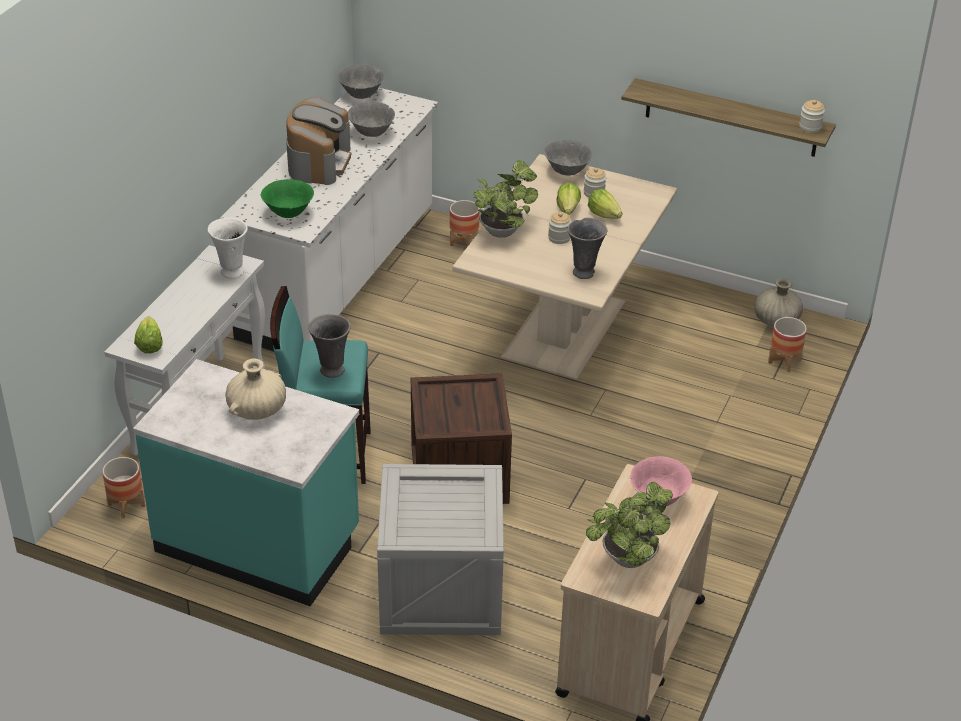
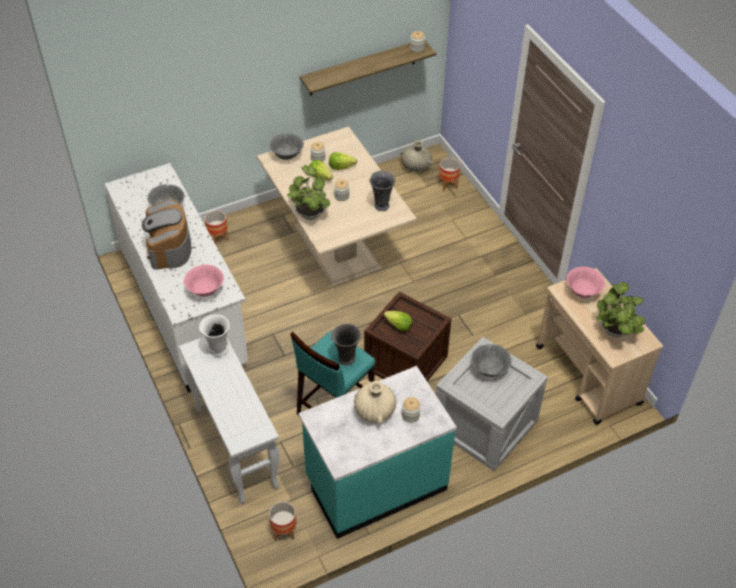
camera: 50 degrees left, 10 degrees up
lettuce [134,316,163,354] -> lettuce moved to [384,311,413,331]
green bowl [261,179,314,218] -> pink bowl [184,265,224,297]
coffee machine [286,97,351,185] -> coffee machine turned 150 degrees counterclockwise [142,199,191,270]
grey bowl [337,64,385,99] -> grey bowl moved to [471,344,512,377]
none -> jar [402,397,421,423]

